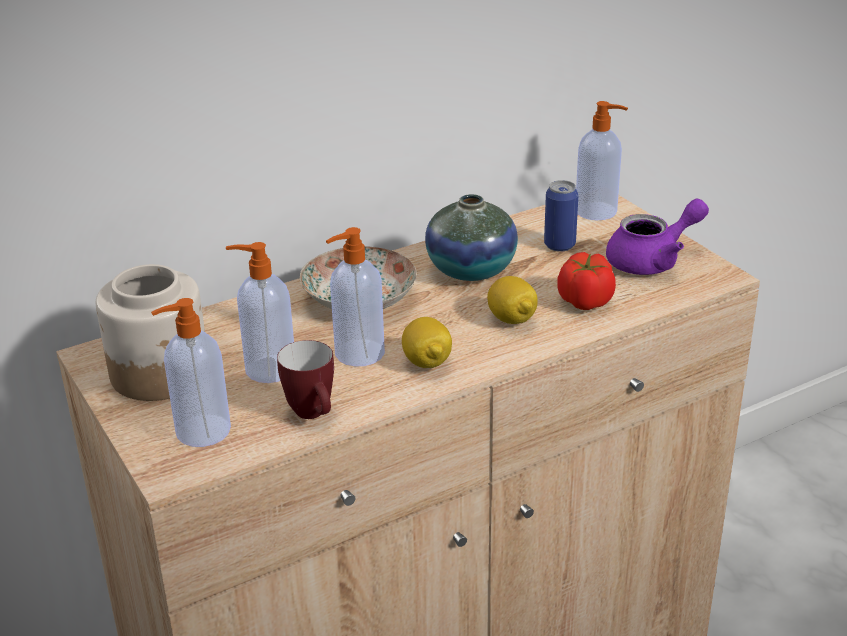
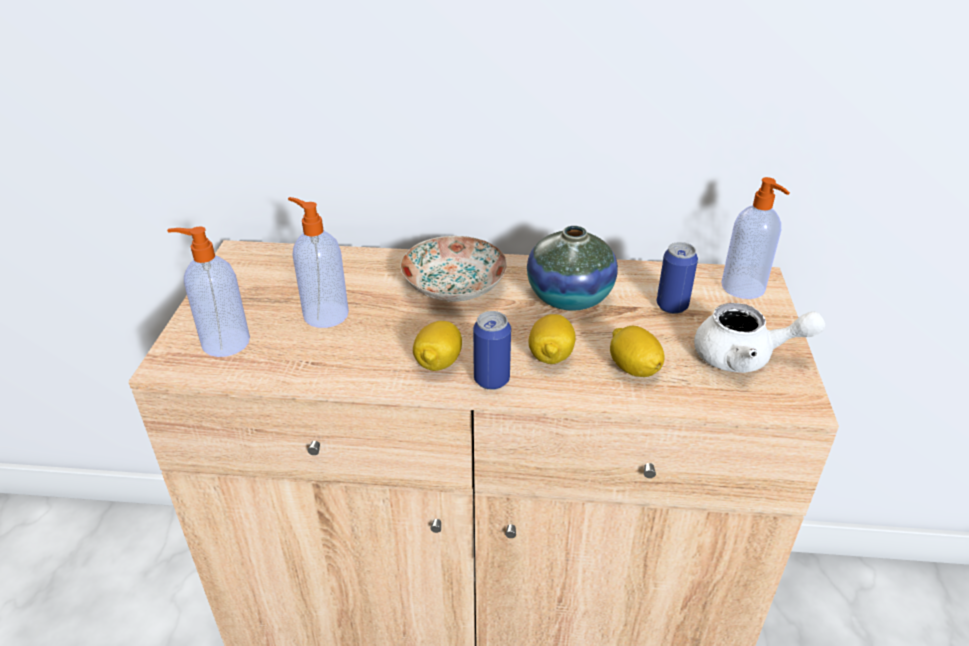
camera: 35 degrees right, 5 degrees up
jar [96,264,205,401] -> none
mug [277,340,334,419] -> none
soap dispenser [326,227,385,367] -> none
tomato [557,252,616,310] -> lemon [610,326,665,377]
purple teapot [606,199,709,275] -> white teapot [694,303,825,373]
none -> can [473,311,511,390]

